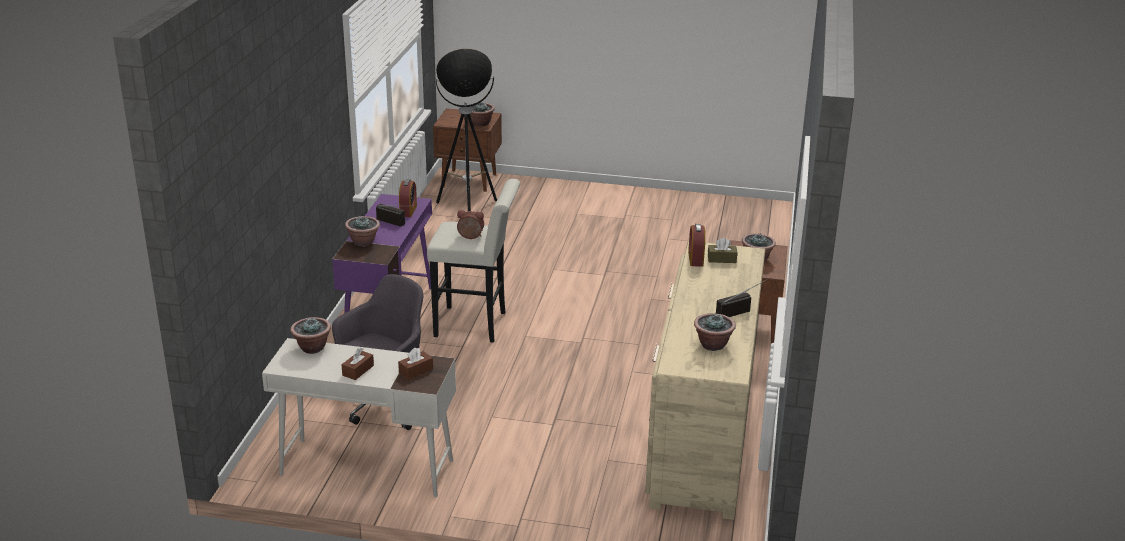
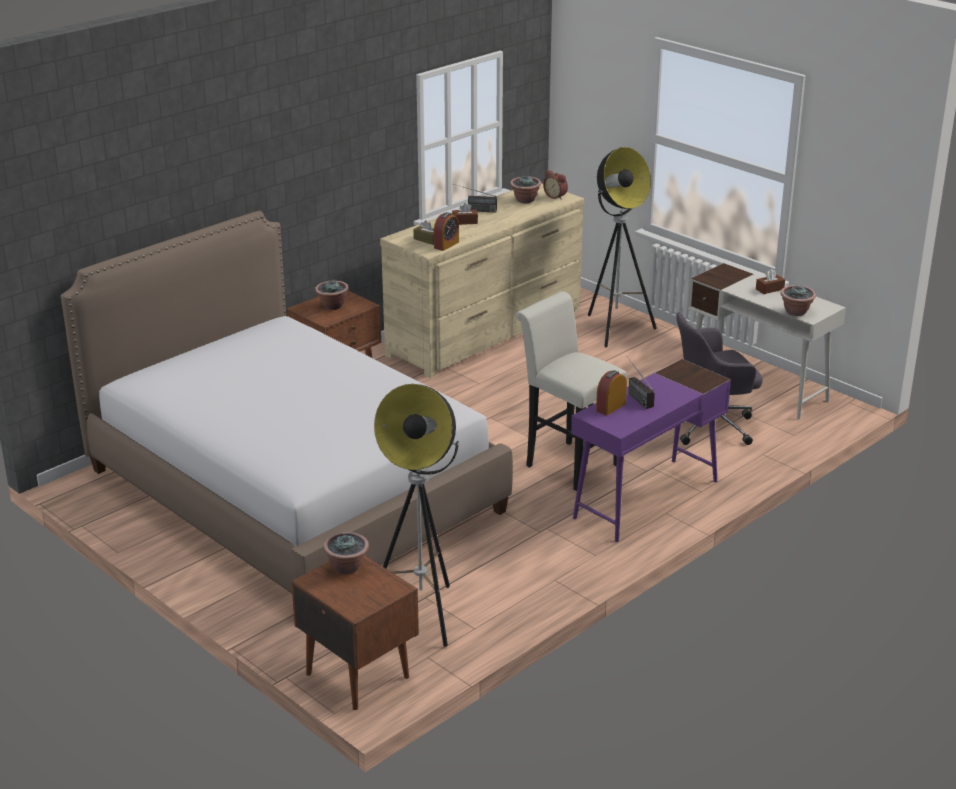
camera: 145 degrees left, 0 degrees up
potted plant [345,216,380,247] -> none
brown tissue box [398,348,433,380] -> brown tissue box moved to [452,203,478,225]
alarm clock [457,210,484,239] -> alarm clock moved to [543,170,568,200]
none -> bed [61,211,513,593]
none -> floor lamp [588,147,656,347]

